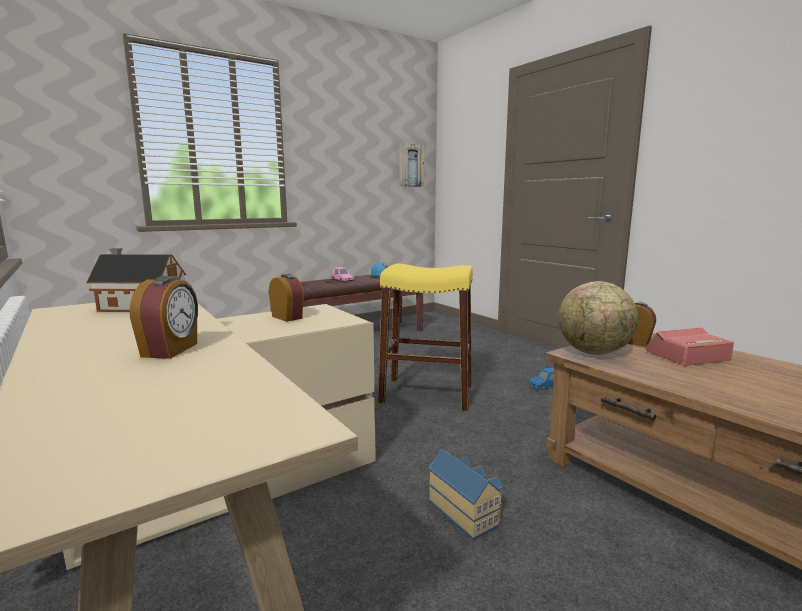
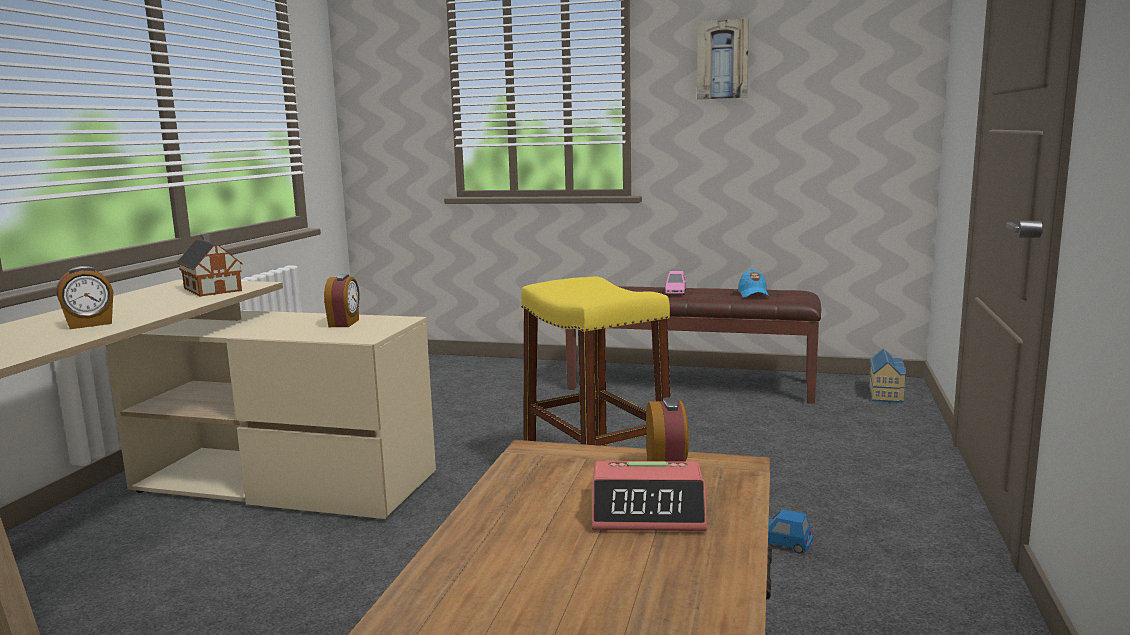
camera: 50 degrees right, 0 degrees up
picture [400,143,424,187] -> picture moved to [697,19,749,100]
toy house [428,449,503,540] -> toy house moved to [869,348,906,403]
globe [558,281,638,355] -> none
alarm clock [645,328,734,366] -> alarm clock turned 150 degrees clockwise [592,461,707,531]

